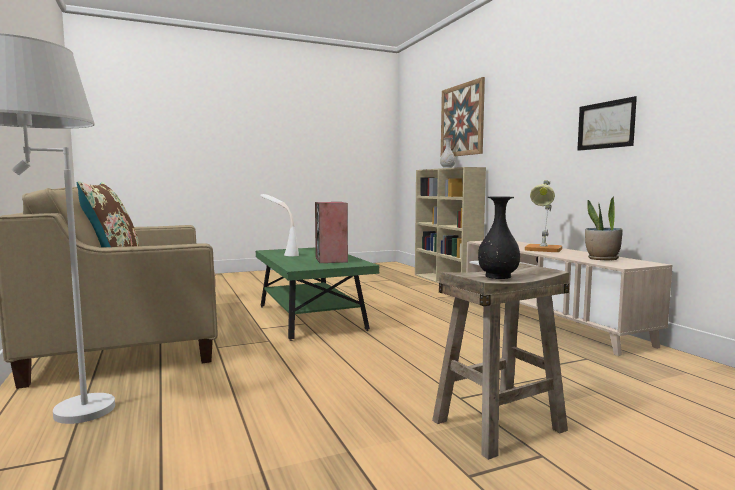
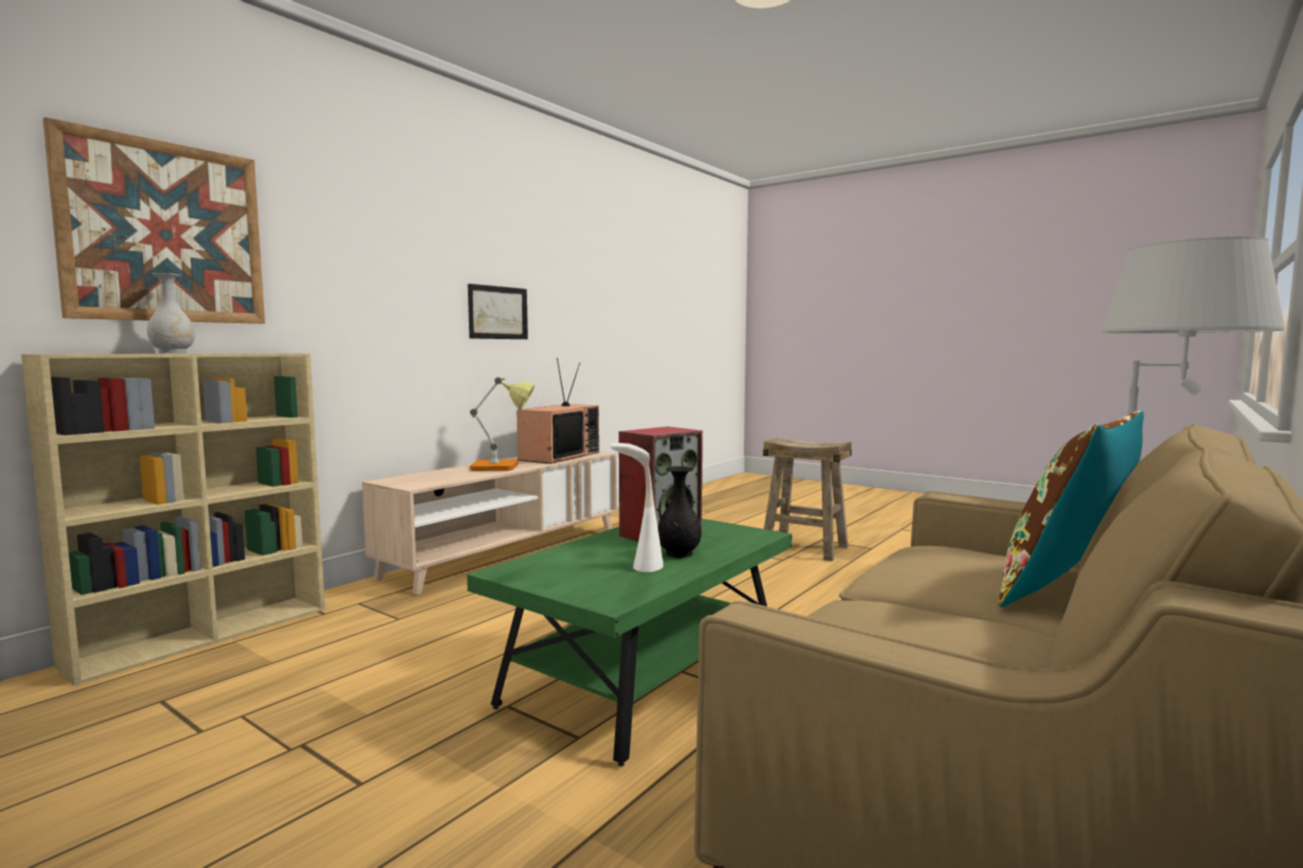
camera: 120 degrees left, 0 degrees up
black vase [478,197,520,279] -> black vase moved to [658,466,701,558]
potted plant [585,196,622,260] -> television [517,358,599,464]

